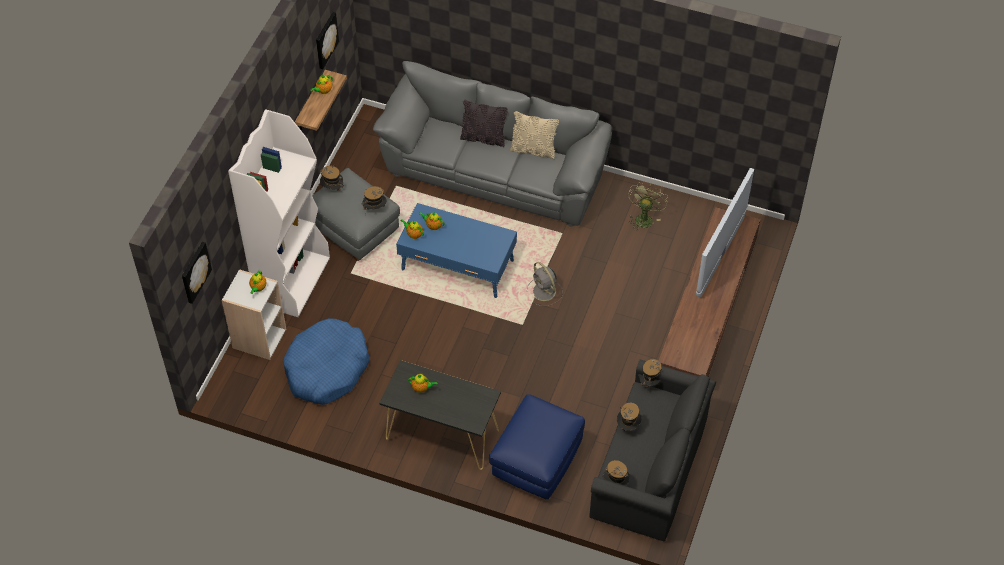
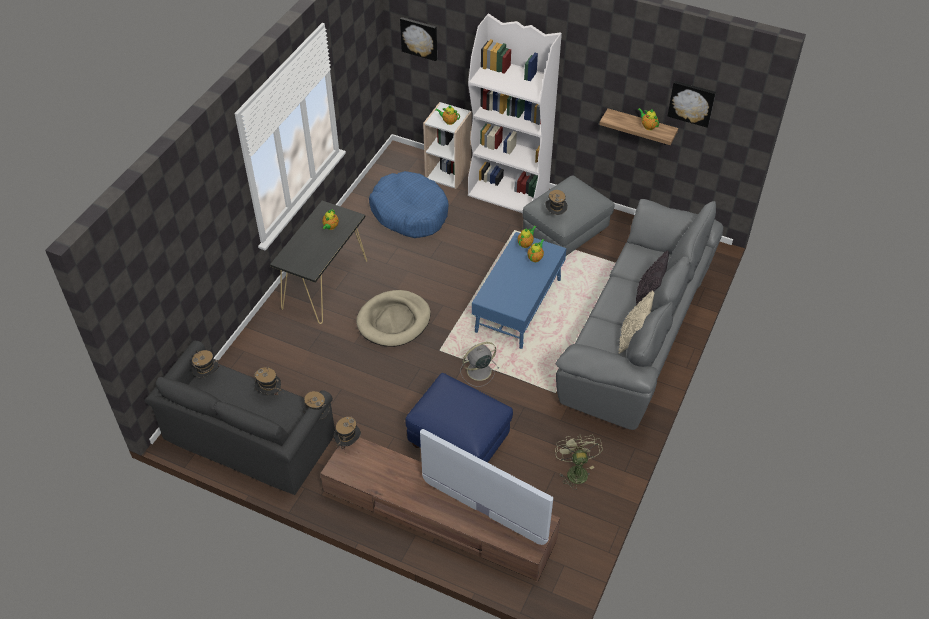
camera: 95 degrees right, 5 degrees down
hat [320,165,345,191] -> hat moved to [334,416,361,449]
blue ottoman [489,394,585,499] -> blue ottoman moved to [405,373,513,463]
green fan [628,183,668,231] -> green fan turned 120 degrees counterclockwise [555,434,602,490]
none -> beige dog bed [356,290,431,347]

